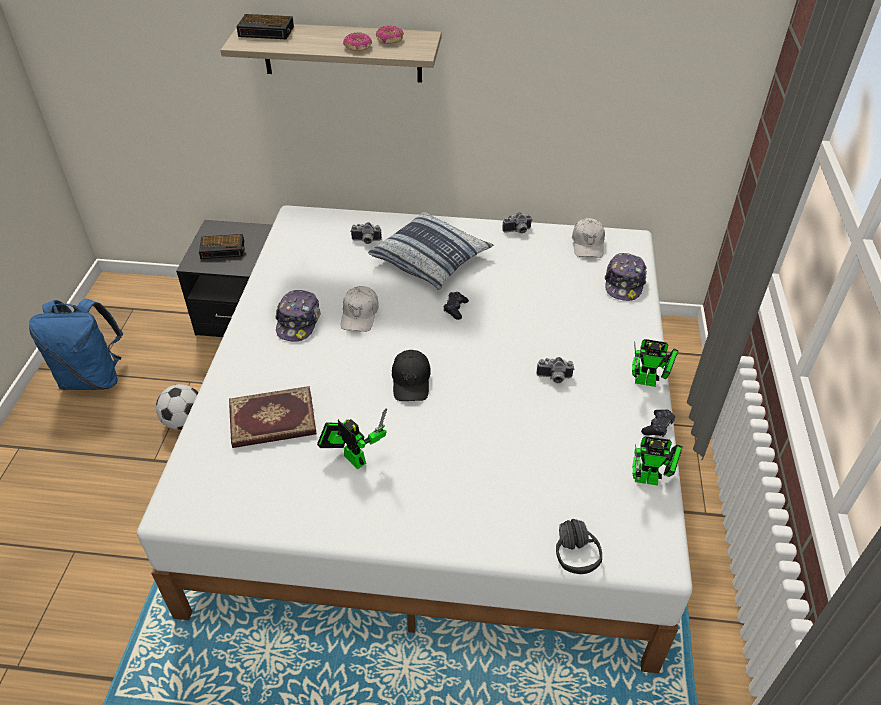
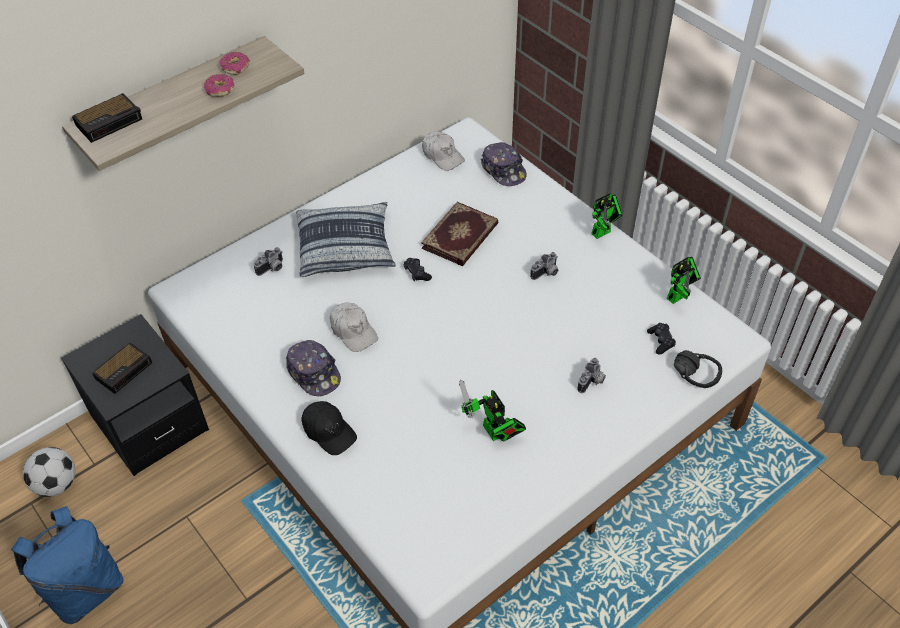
camera: 45 degrees left, 5 degrees up
football [156,384,198,430] -> football moved to [23,447,76,497]
book [229,386,317,448] -> book moved to [421,202,498,266]
toy robot [317,408,387,470] -> toy robot turned 120 degrees counterclockwise [459,380,526,441]
black cap [392,350,431,401] -> black cap moved to [301,401,357,455]
camera [502,212,532,234] -> camera moved to [578,358,606,393]
black game controller [641,409,675,437] -> black game controller moved to [647,323,676,354]

